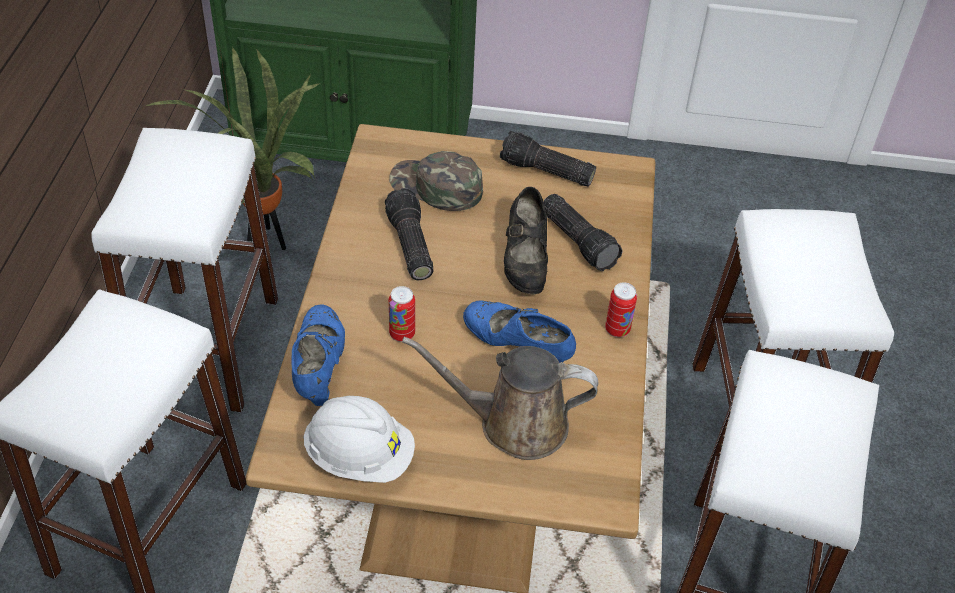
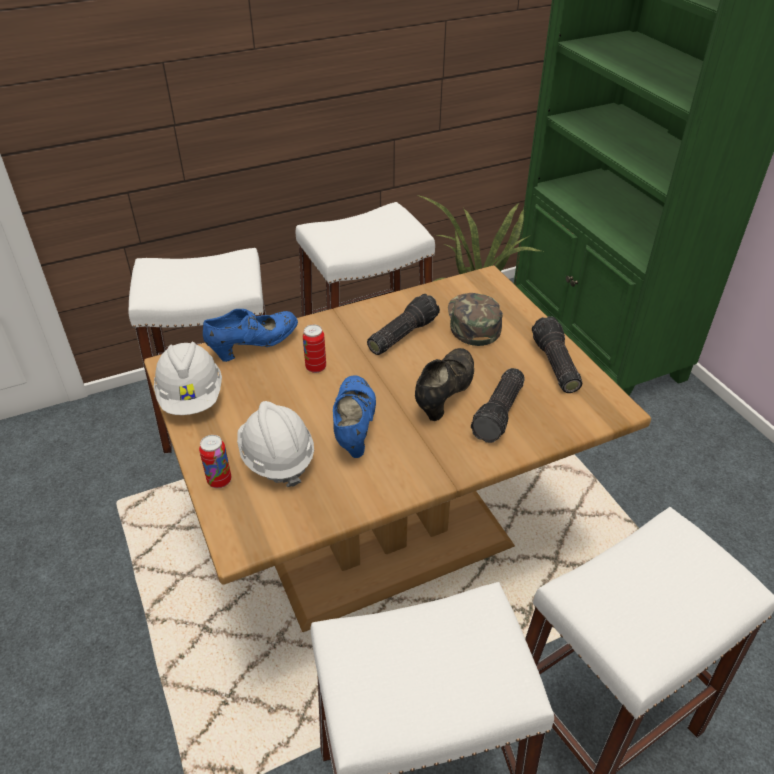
camera: 60 degrees right, 5 degrees down
brown watering can [402,337,598,460] -> white hard hat [237,401,314,487]
black shoe [504,187,548,294] -> black shoe turned 150 degrees clockwise [415,348,474,421]
can [605,282,637,338] -> can moved to [199,435,231,488]

